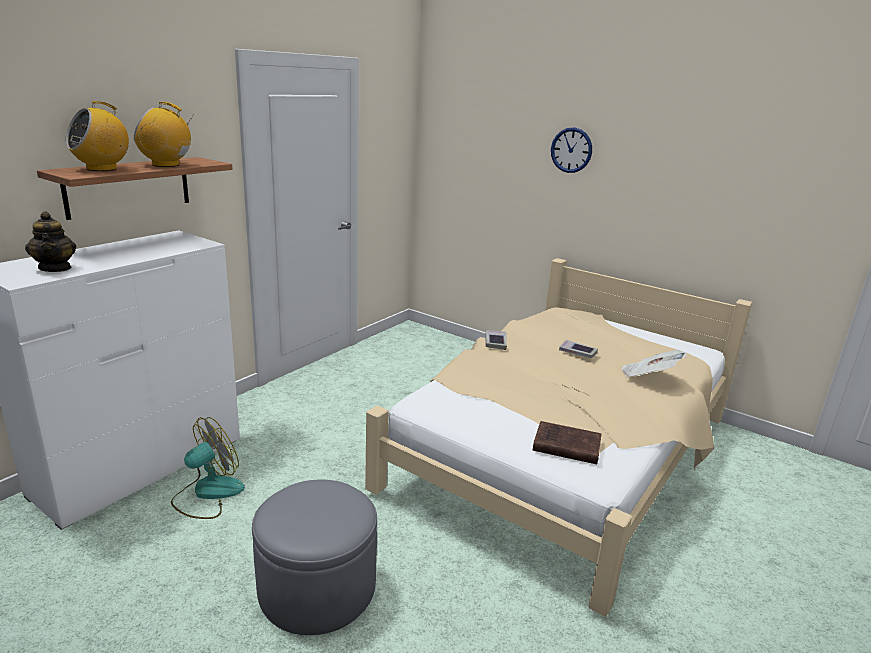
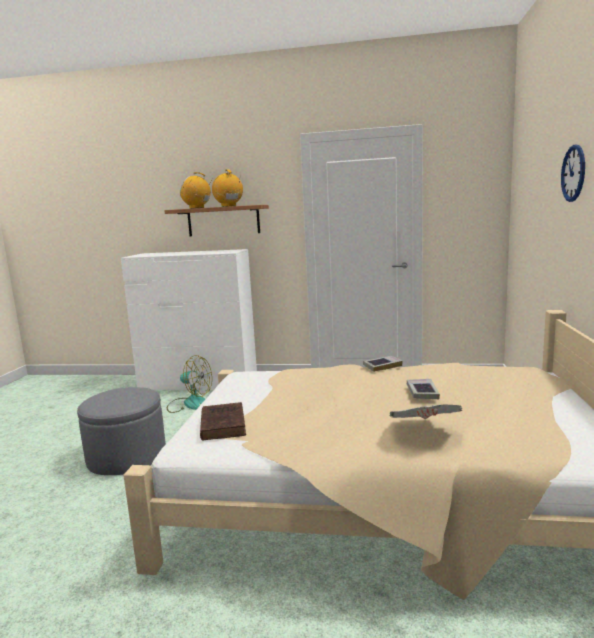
camera: 65 degrees right, 10 degrees down
teapot [25,211,76,272] -> none

